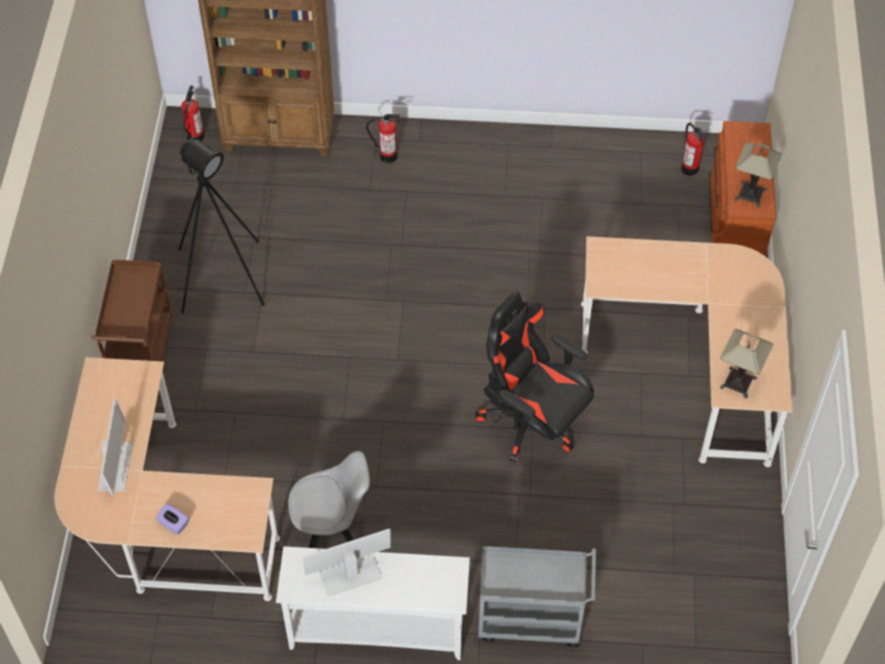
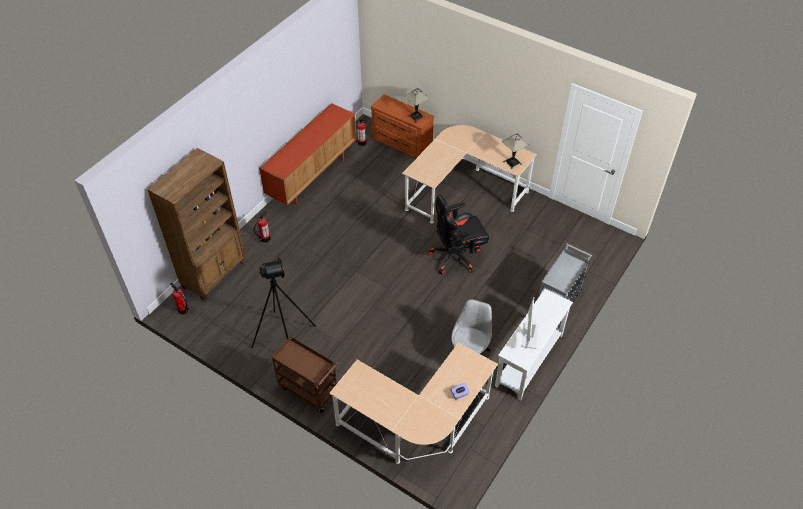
camera: 60 degrees left, 5 degrees down
monitor [98,399,132,495] -> none
none -> cabinet [259,103,357,206]

